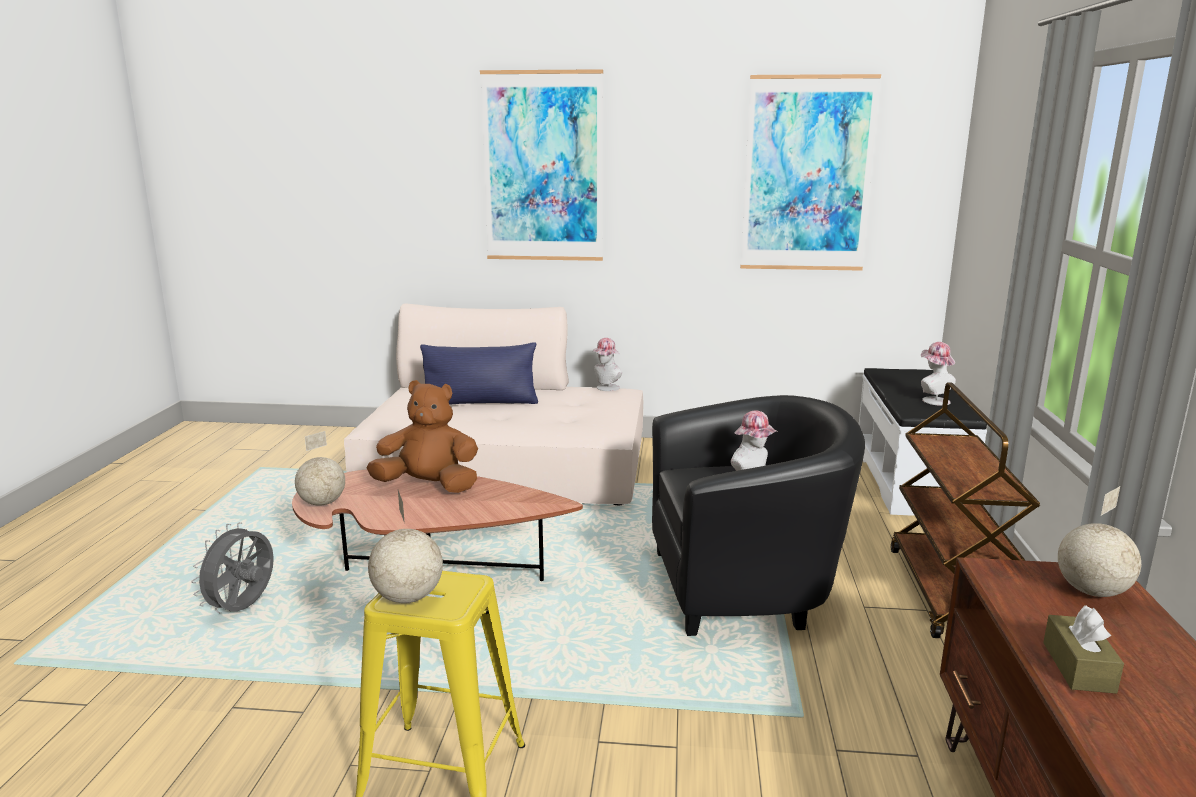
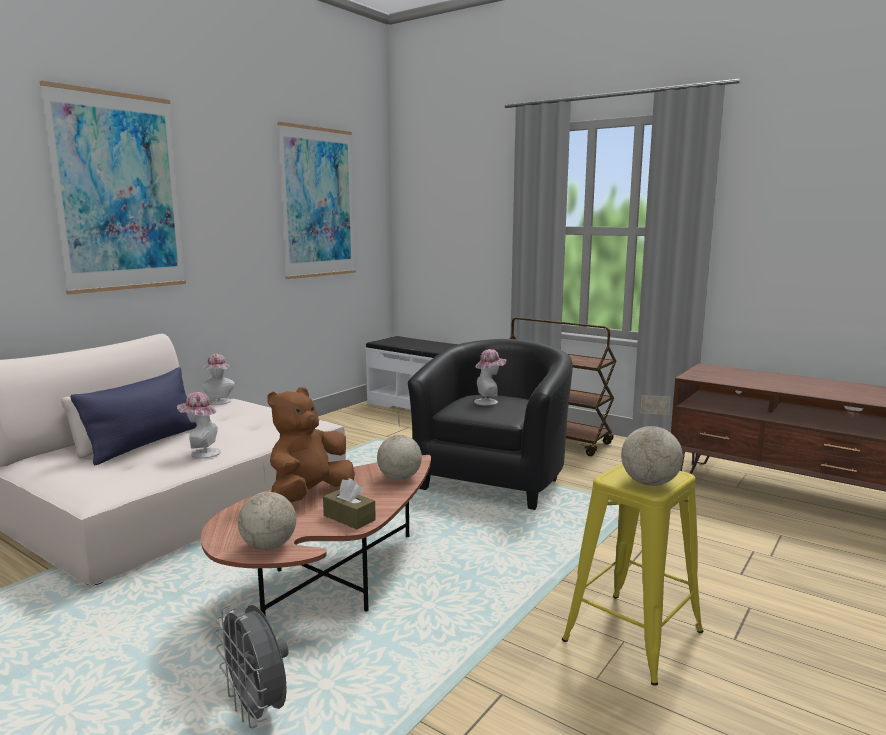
camera: 60 degrees left, 5 degrees down
hat [921,342,956,406] -> hat moved to [177,392,221,459]
brown tissue box [1043,605,1124,694] -> brown tissue box moved to [323,478,376,529]
globe [1058,486,1141,597] -> globe moved to [377,411,422,480]

